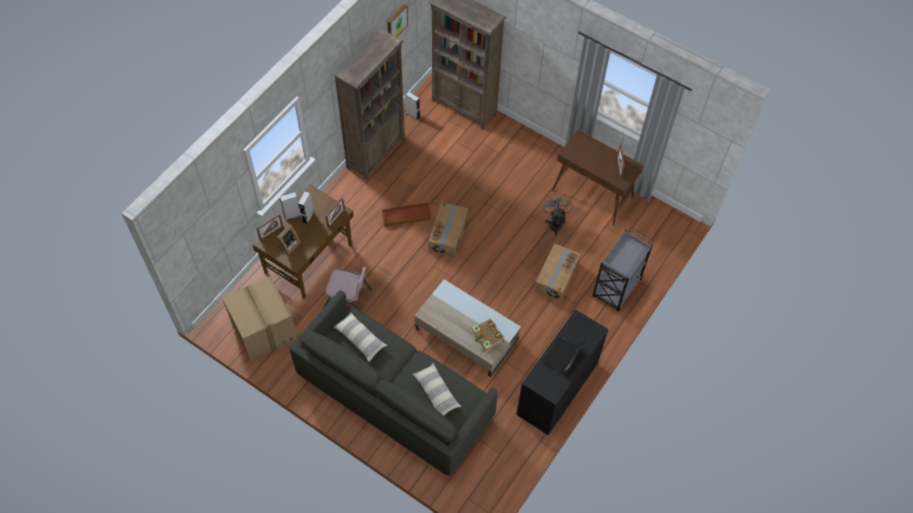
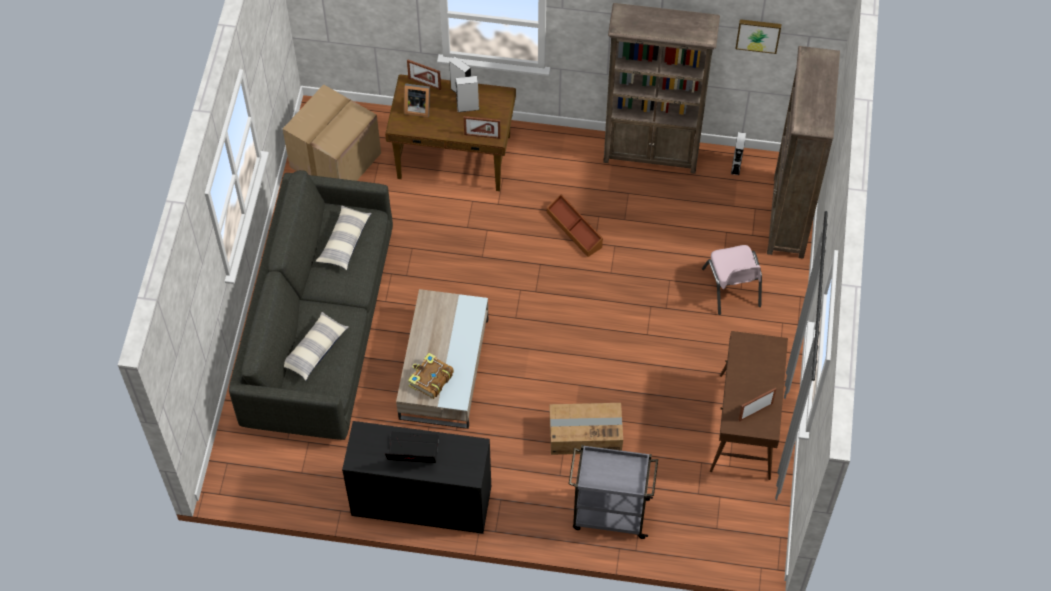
camera: 65 degrees right, 0 degrees up
pink chair [323,267,372,311] -> pink chair moved to [702,245,762,315]
cardboard box [428,202,468,258] -> none
grey fan [543,194,573,236] -> none

